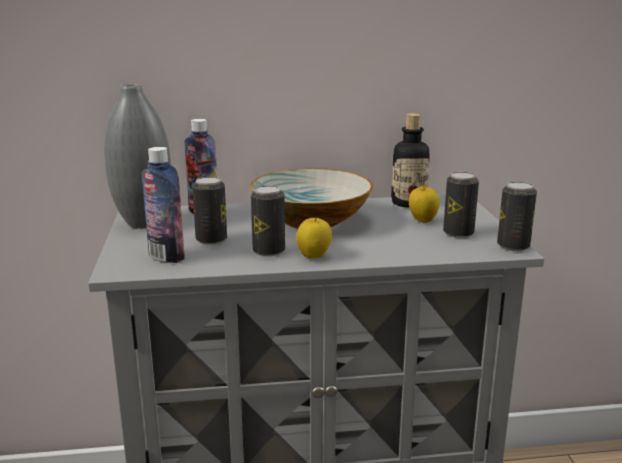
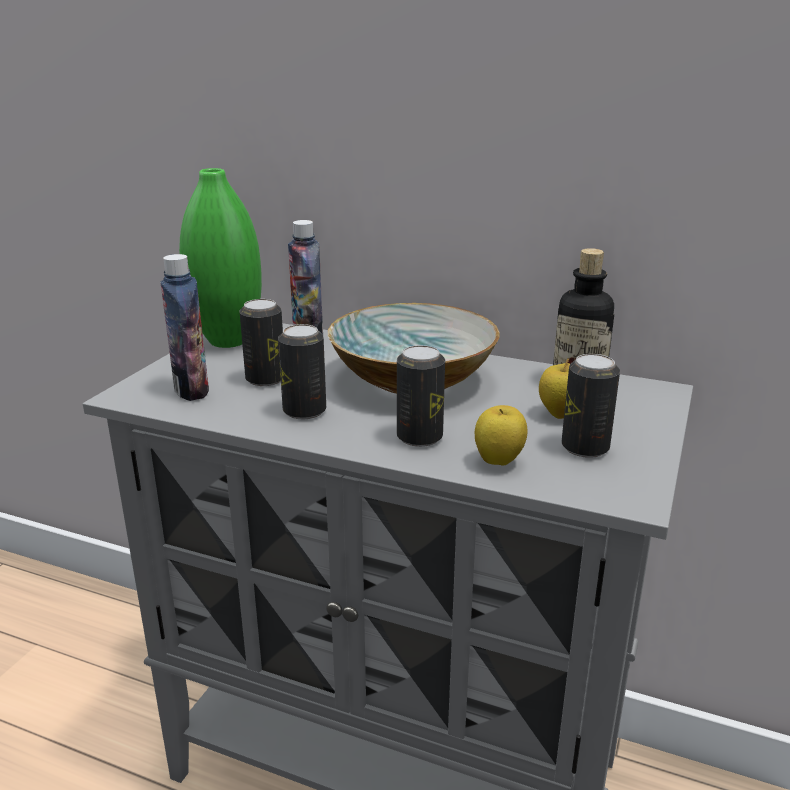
camera: 30 degrees right, 5 degrees up
grey vase [104,84,171,229] -> green vase [179,168,262,348]
apple [296,218,332,258] -> apple moved to [475,405,528,466]
can [497,182,537,251] -> can moved to [397,345,445,447]

